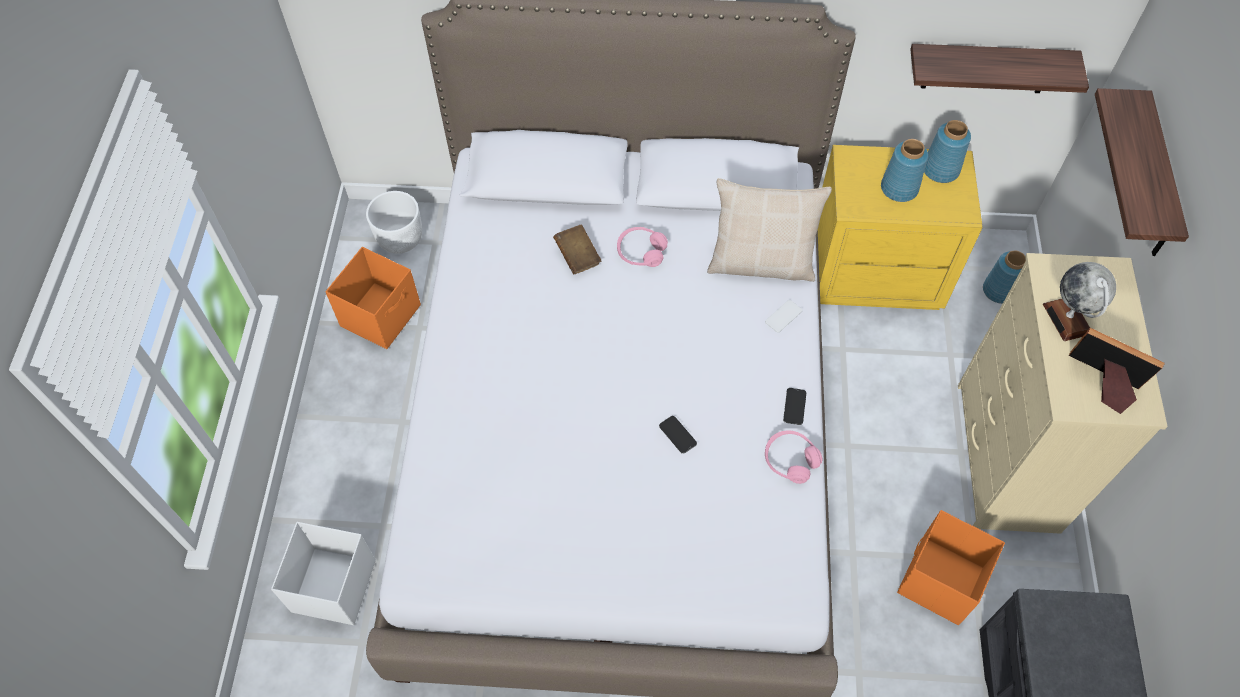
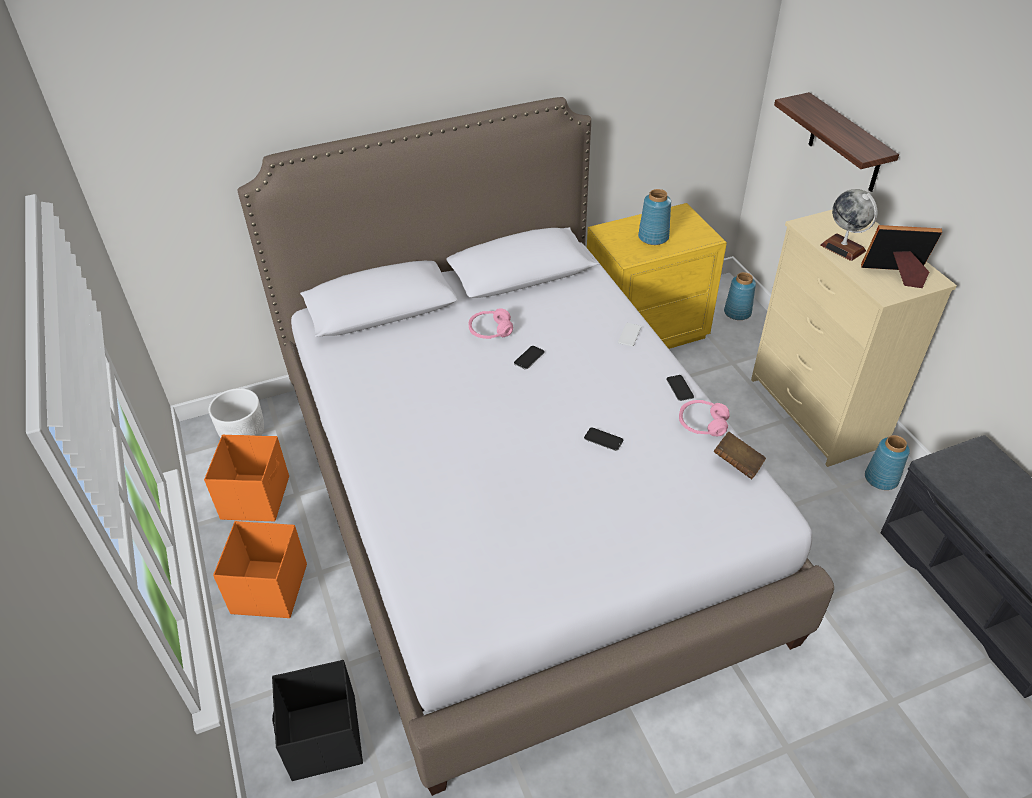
camera: 25 degrees left, 15 degrees down
white storage box [271,522,376,625] -> black storage box [272,660,363,781]
brown book [553,224,601,275] -> brown book moved to [714,431,766,479]
beige pillow [707,178,832,282] -> none
orange storage box [897,510,1005,625] -> orange storage box moved to [213,521,307,618]
shelf [910,44,1089,93] -> none
blue vase [924,120,971,183] -> blue vase moved to [865,435,910,490]
none -> phone [514,346,545,370]

